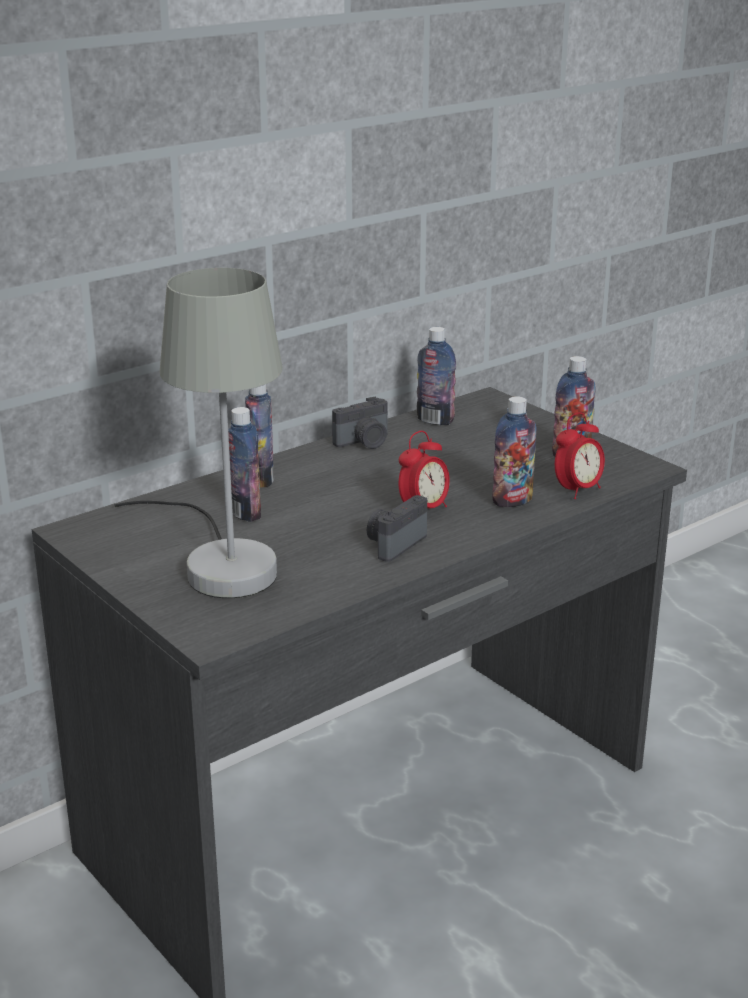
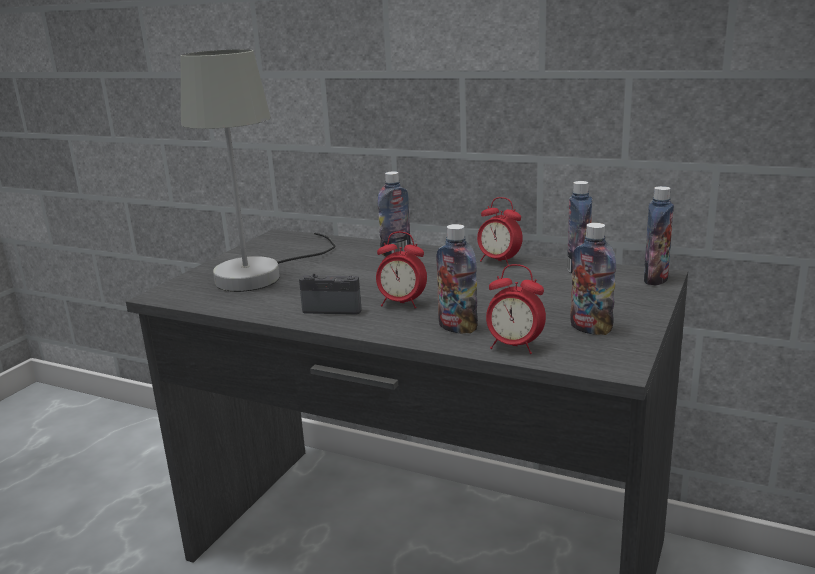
camera: 65 degrees right, 5 degrees down
bottle [228,407,261,522] -> bottle moved to [644,186,674,286]
camera [332,397,388,449] -> alarm clock [477,197,523,266]

